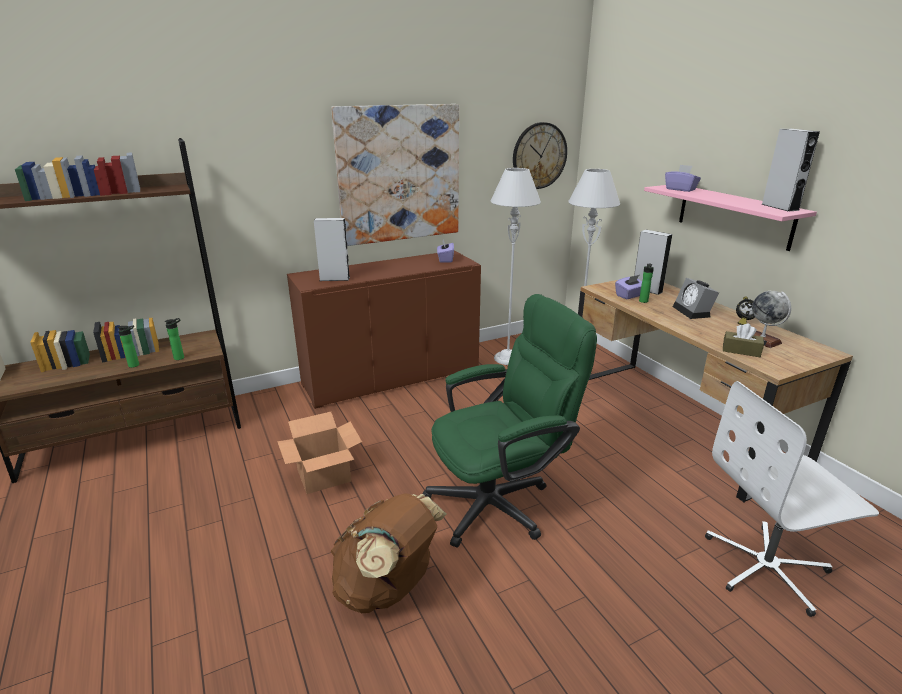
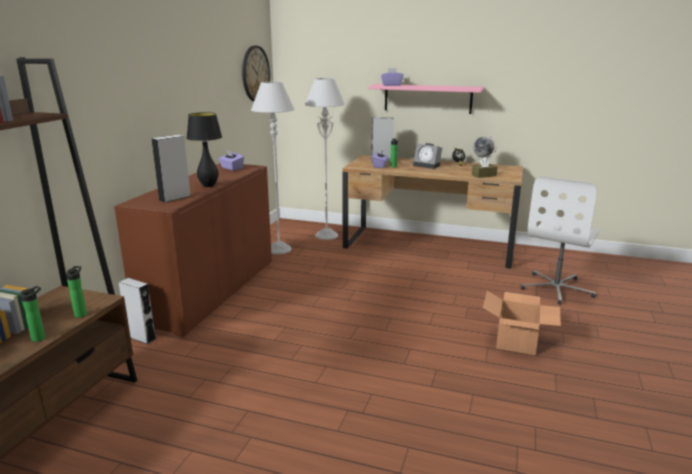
camera: 45 degrees left, 5 degrees down
cardboard box [277,412,362,494] -> cardboard box moved to [483,291,561,355]
picture [331,104,459,246] -> none
brown backpack [331,494,447,613] -> none
green office chair [422,294,597,547] -> none
grey speaker [761,129,820,211] -> grey speaker moved to [119,278,156,344]
none -> black table lamp [186,112,222,187]

